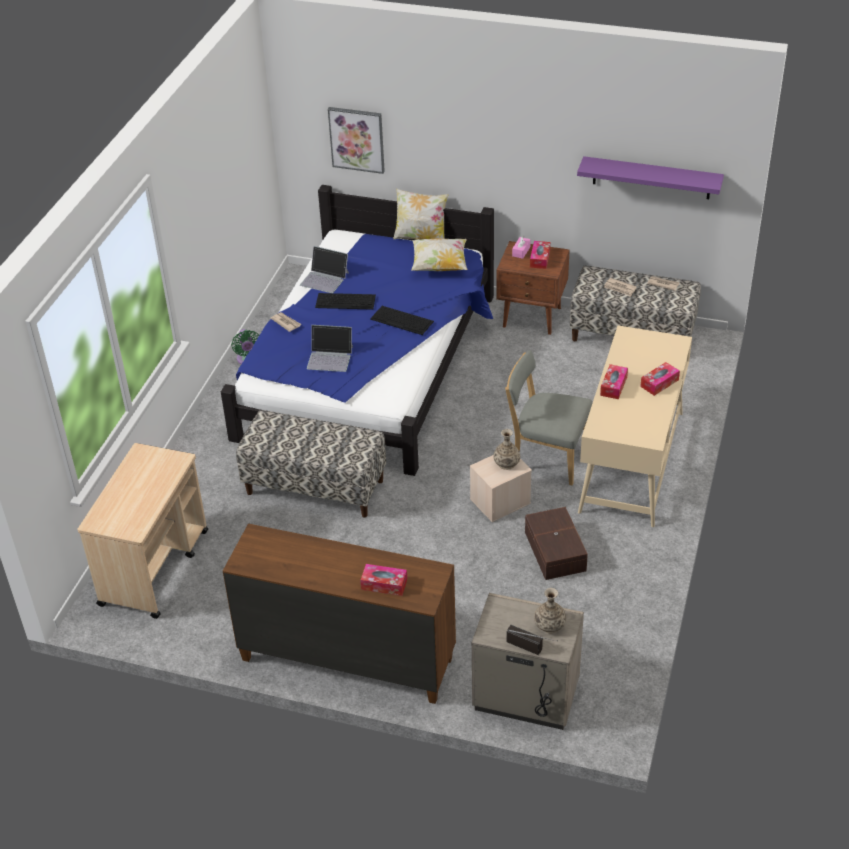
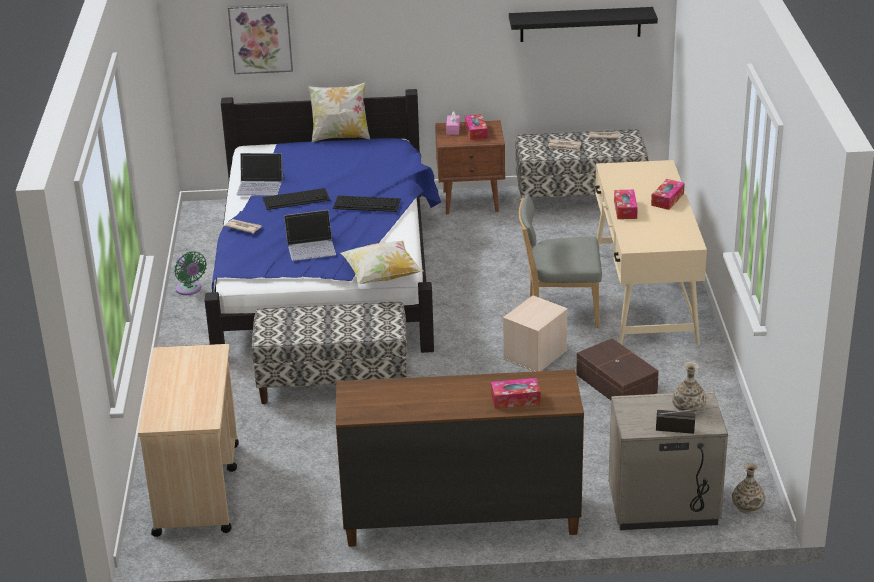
camera: 20 degrees left, 10 degrees down
pillow [411,238,468,271] -> pillow moved to [341,240,423,284]
vase [493,429,520,470] -> vase moved to [732,462,765,514]
purple shelf [577,156,724,199] -> black shelf [509,7,658,42]

